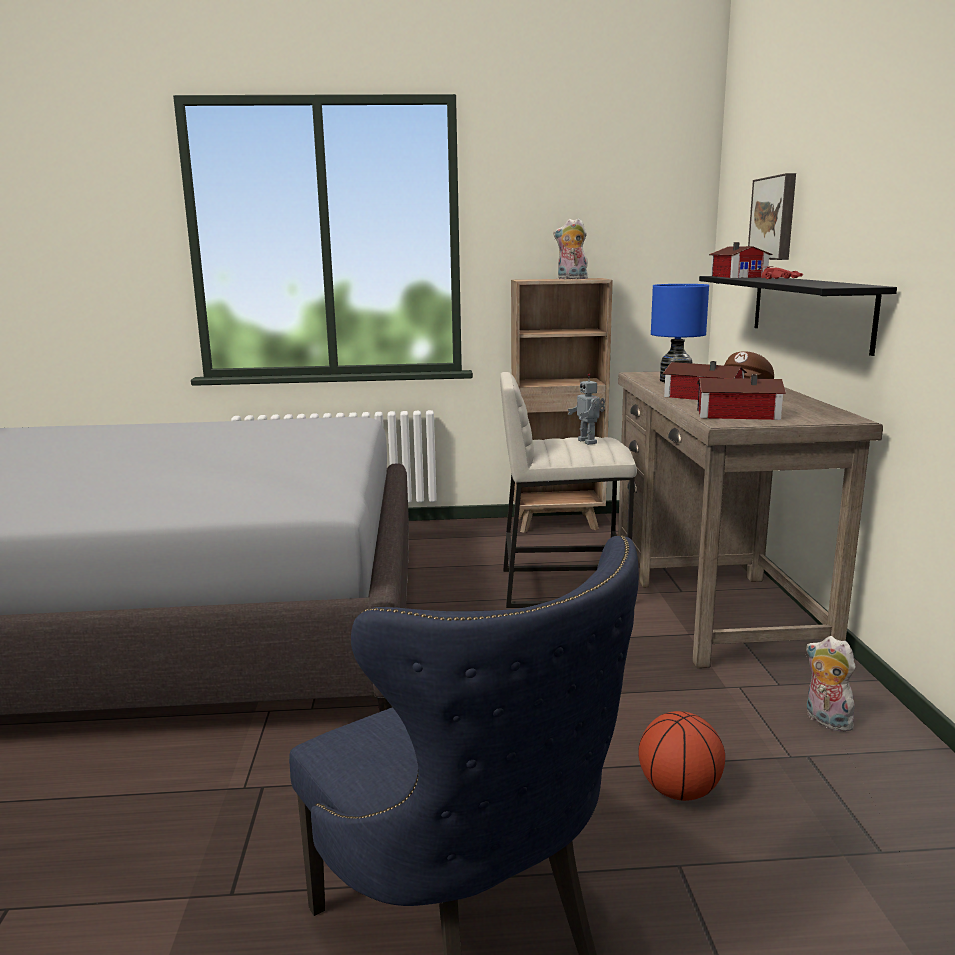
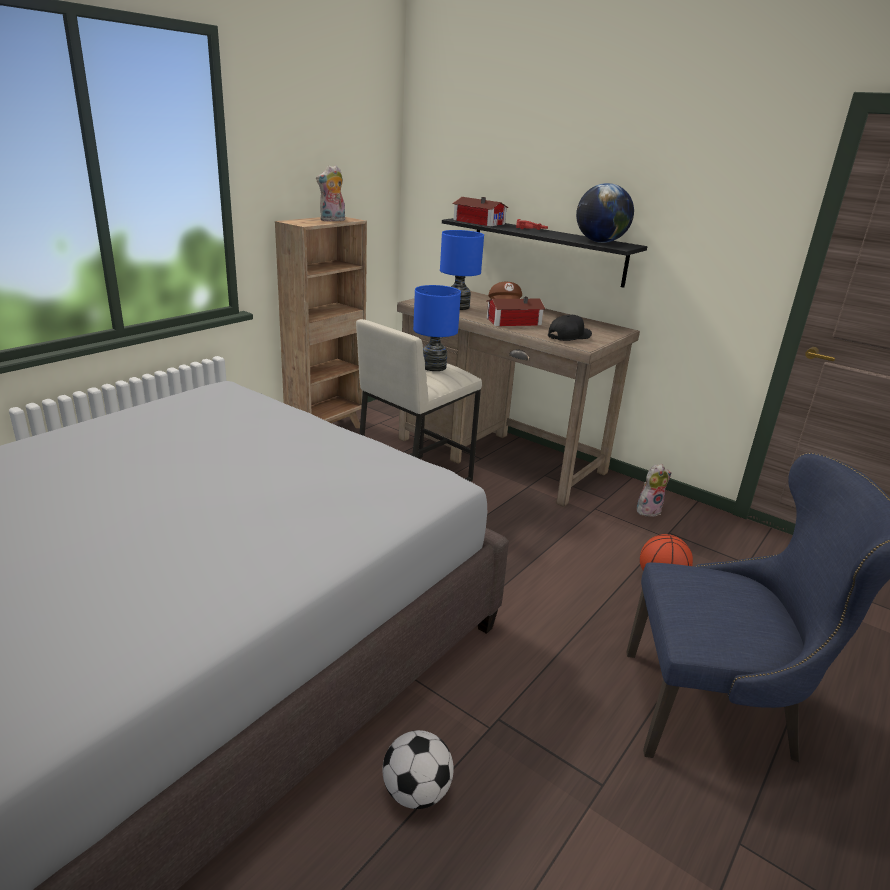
camera: 50 degrees left, 10 degrees up
toy robot [568,374,605,445] -> blue table lamp [413,285,461,371]
toy house [697,374,786,420] -> black cap [548,315,592,341]
picture [748,173,796,260] -> none
plush toy [806,636,856,732] -> plush toy turned 150 degrees clockwise [637,464,672,518]
none -> football [383,730,454,809]
none -> globe [576,183,634,243]

